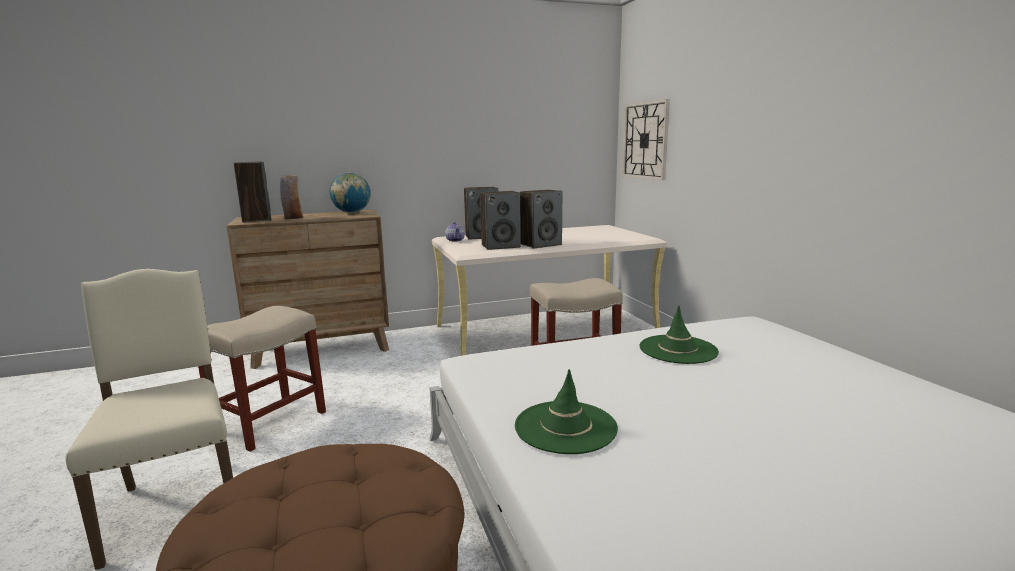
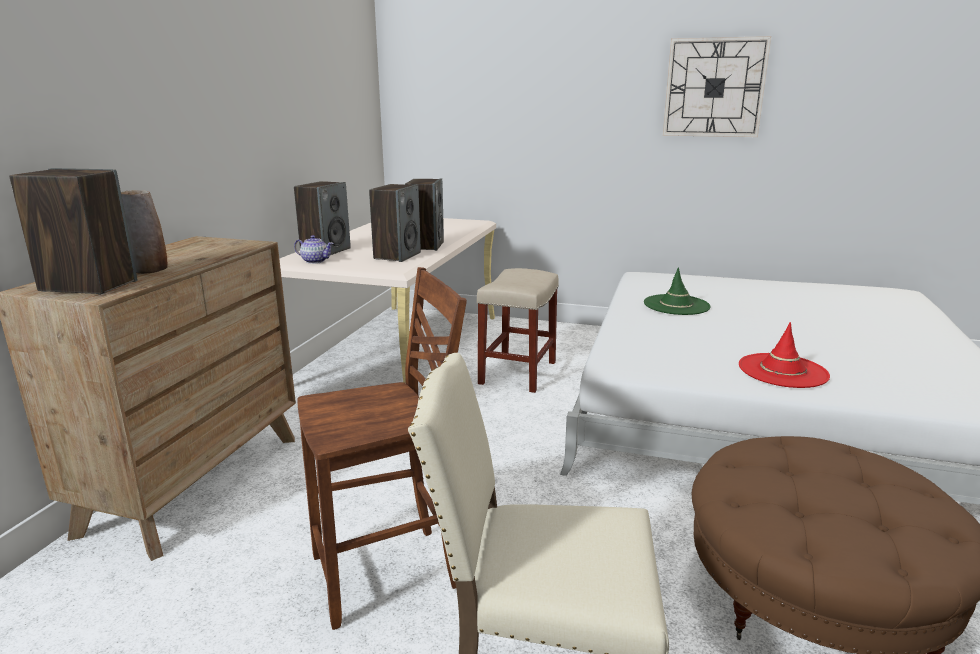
camera: 55 degrees left, 5 degrees up
beige stool [198,306,326,452] -> brown chair [297,267,467,630]
globe [330,173,371,213] -> none
green hat [515,369,618,454] -> red hat [739,322,830,388]
wall clock [623,99,670,180] -> wall clock moved to [663,36,771,137]

